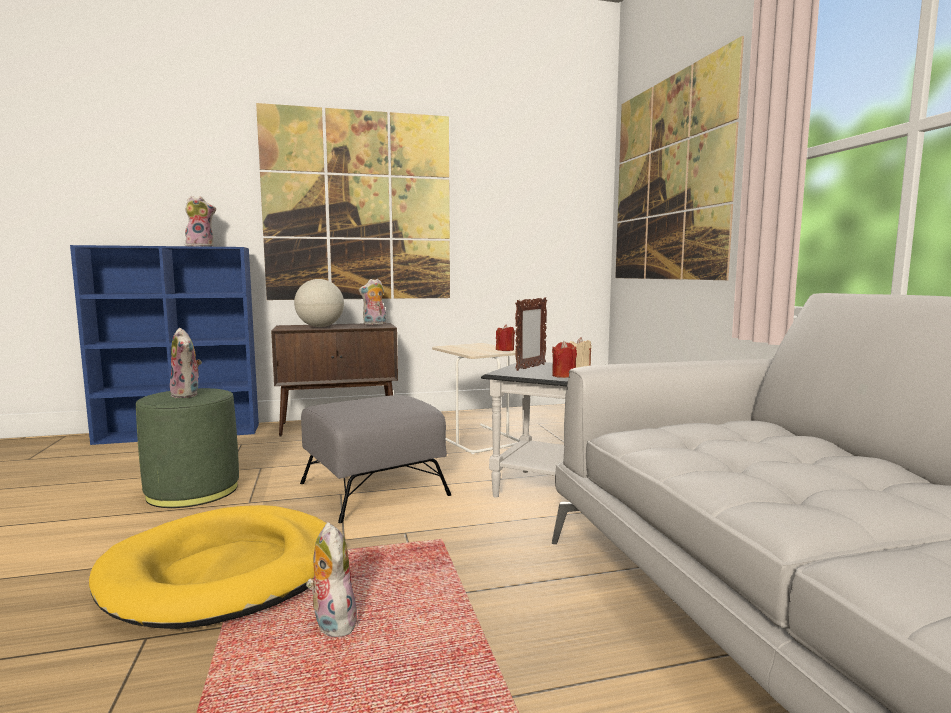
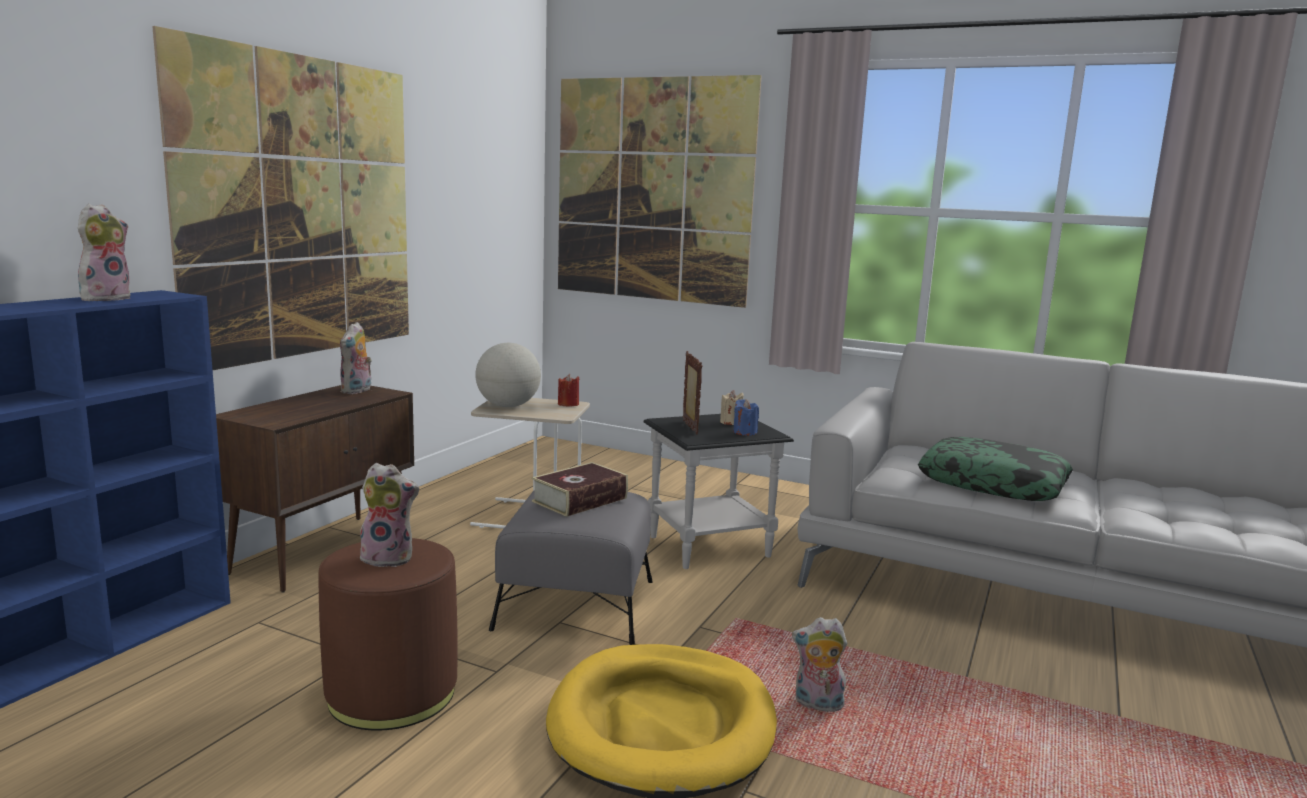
camera: 50 degrees left, 5 degrees up
green ottoman [136,388,239,508] -> brown ottoman [318,538,458,731]
globe [294,279,344,327] -> globe moved to [475,343,541,407]
red candle [552,341,577,378] -> blue candle [733,399,759,436]
none -> book [532,462,628,517]
none -> pillow [918,437,1073,501]

